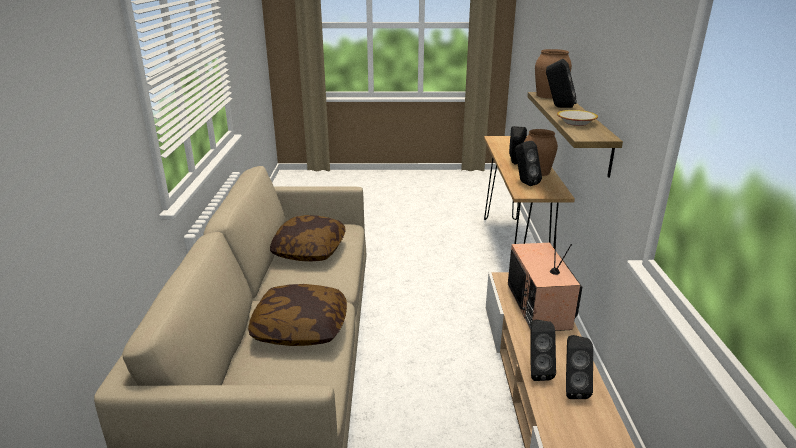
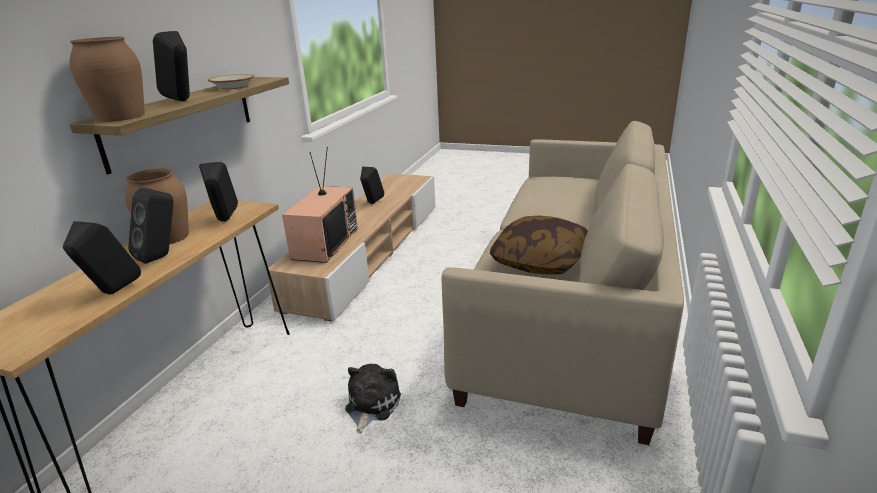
camera: 160 degrees left, 0 degrees up
pillow [248,284,347,346] -> none
black speaker [530,320,556,381] -> black speaker moved to [63,221,141,294]
none -> plush toy [345,364,401,434]

